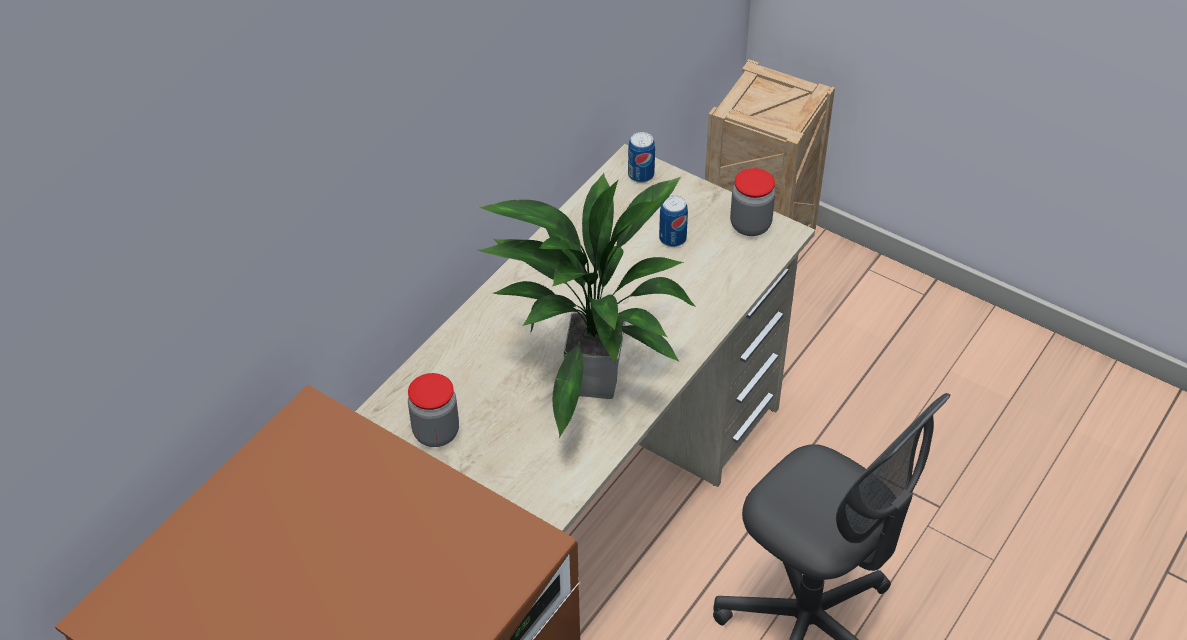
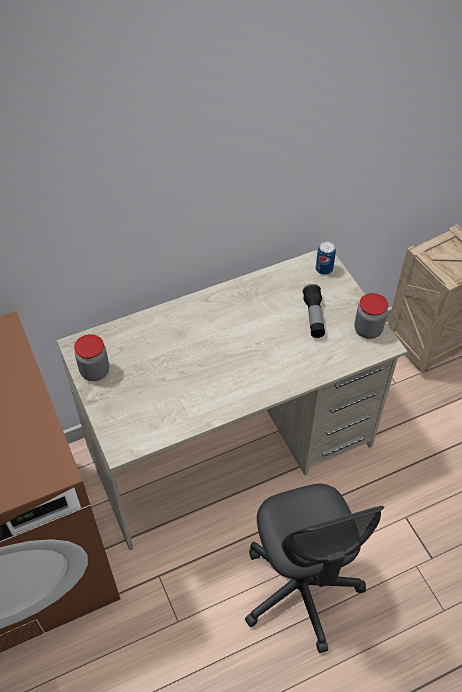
camera: 30 degrees right, 5 degrees up
potted plant [477,173,696,438] -> none
can [659,195,688,247] -> flashlight [303,284,325,338]

